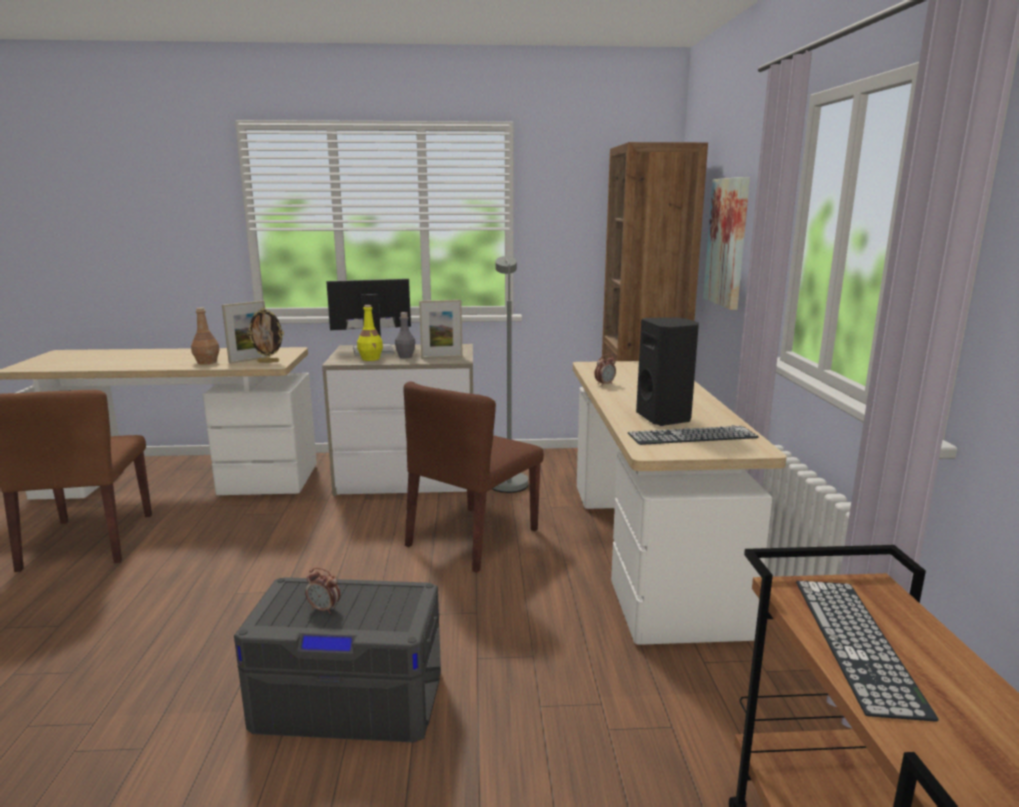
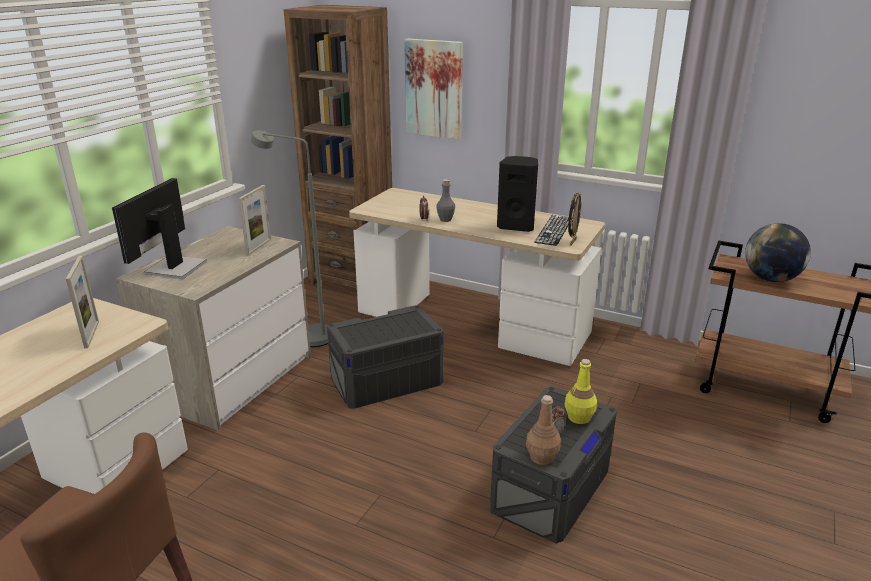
camera: 60 degrees left, 10 degrees up
brown bottle [191,308,220,365] -> brown bottle moved to [526,395,561,465]
picture frame [247,308,284,363] -> picture frame moved to [568,191,582,246]
yellow bottle [357,305,383,361] -> yellow bottle moved to [565,359,597,424]
grey bottle [395,312,415,358] -> grey bottle moved to [436,179,455,222]
brown chair [403,381,544,573] -> grey storage box [327,306,444,409]
keyboard [796,581,938,721] -> globe [745,223,811,282]

